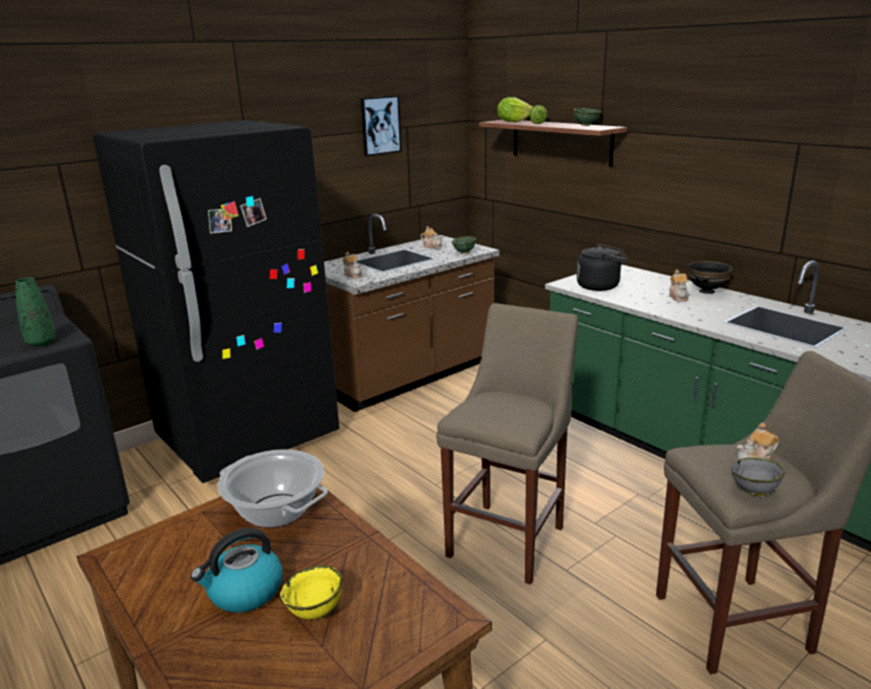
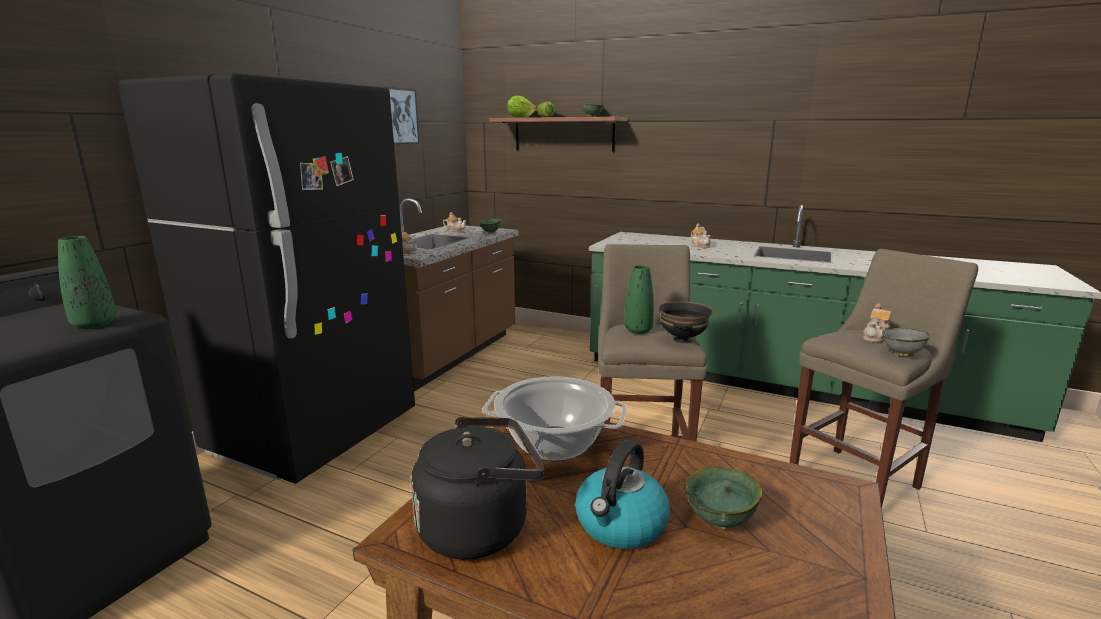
camera: 25 degrees left, 5 degrees down
yellow bowl [280,565,343,619] -> green bowl [684,466,762,529]
black kettle [577,244,628,291] -> black kettle moved to [411,417,545,560]
black bowl [688,261,732,294] -> black bowl moved to [659,301,713,343]
none -> green vase [625,265,654,334]

